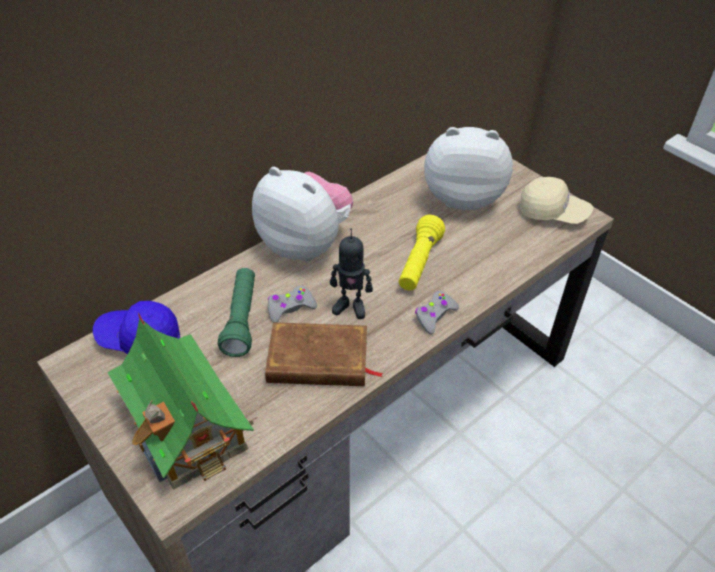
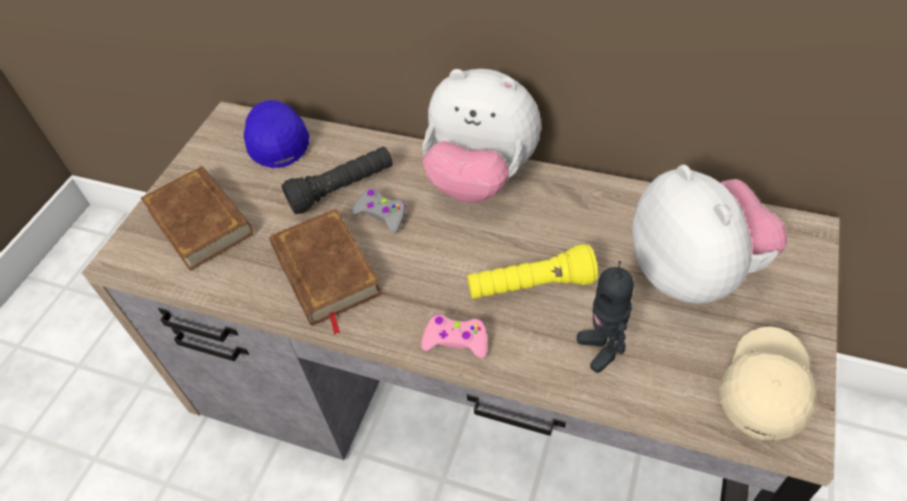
camera: 65 degrees right, 5 degrees up
toy house [107,313,257,490] -> brown book [141,166,253,271]
green flashlight [218,268,255,357] -> black flashlight [282,146,393,214]
plush toy [252,167,353,261] -> plush toy turned 105 degrees clockwise [423,69,541,203]
toy robot [330,228,373,319] -> toy robot moved to [577,261,634,373]
grey game controller [415,291,459,334] -> pink game controller [421,314,487,358]
beige cap [519,177,593,224] -> beige cap turned 150 degrees counterclockwise [719,326,816,441]

